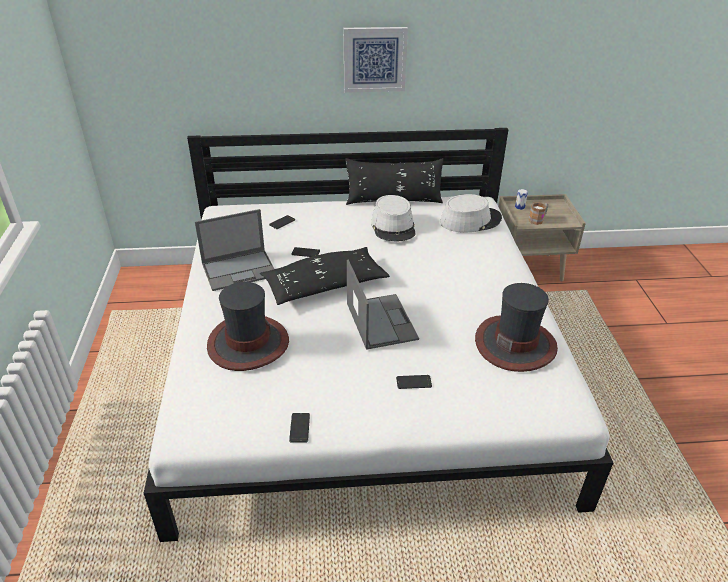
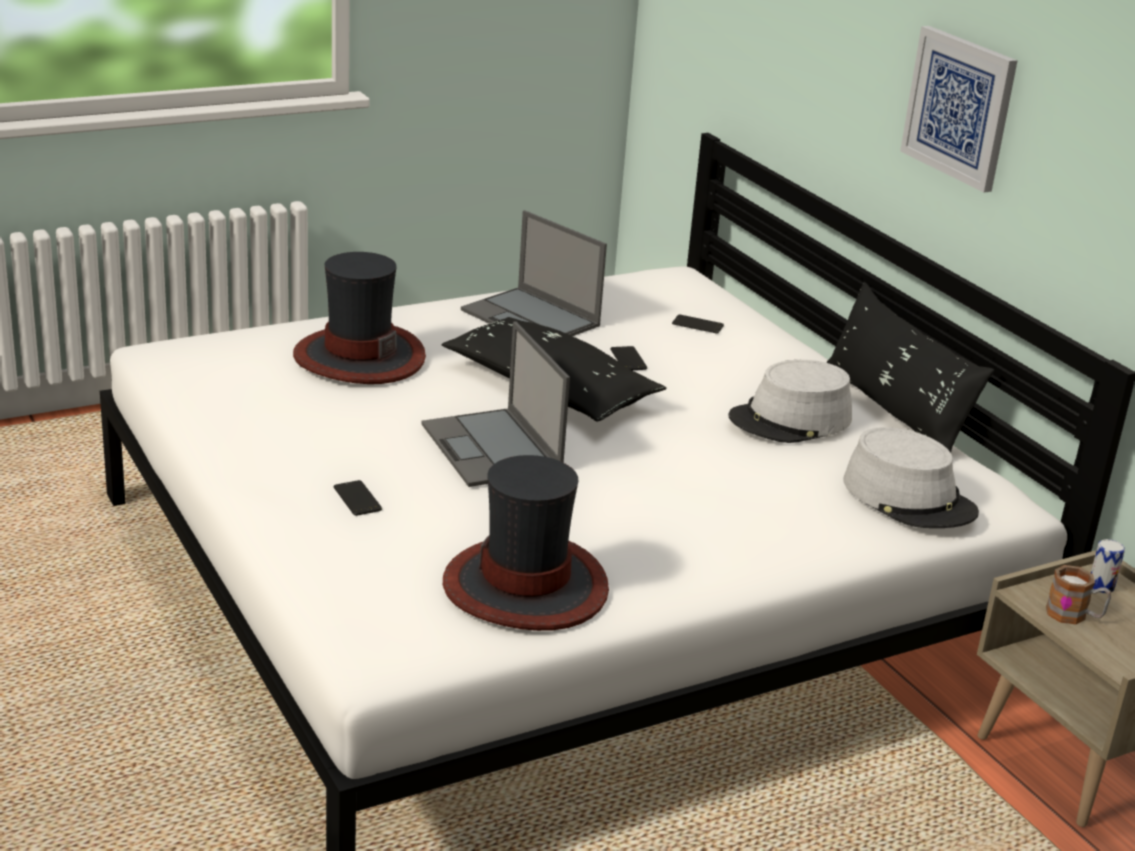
camera: 65 degrees right, 10 degrees down
phone [289,413,310,443] -> none
laptop [347,260,419,350] -> laptop turned 105 degrees clockwise [421,321,570,487]

